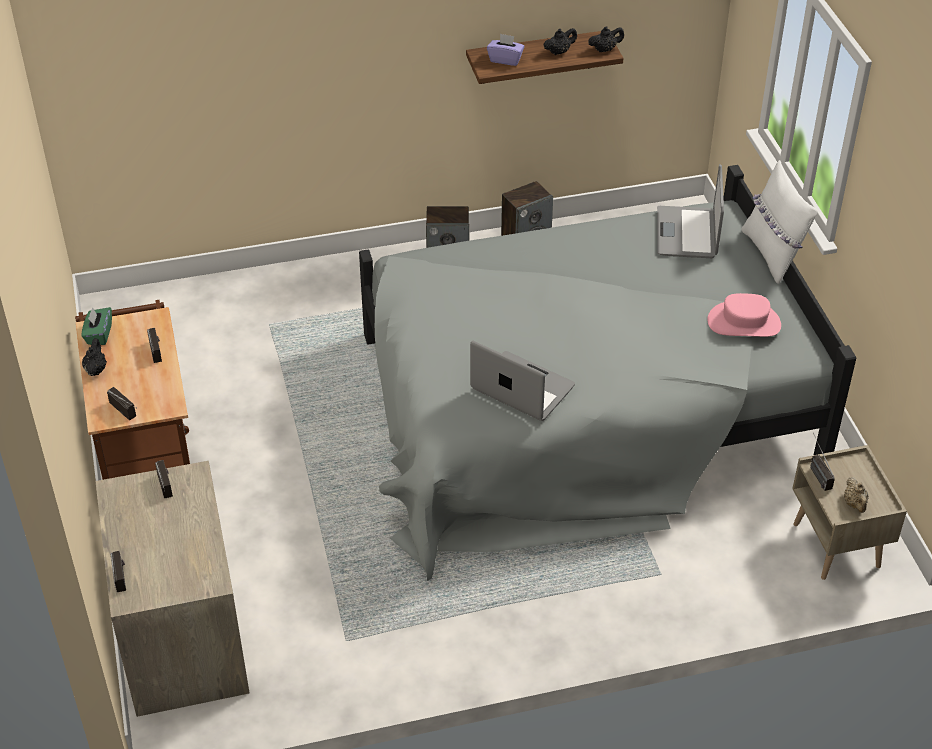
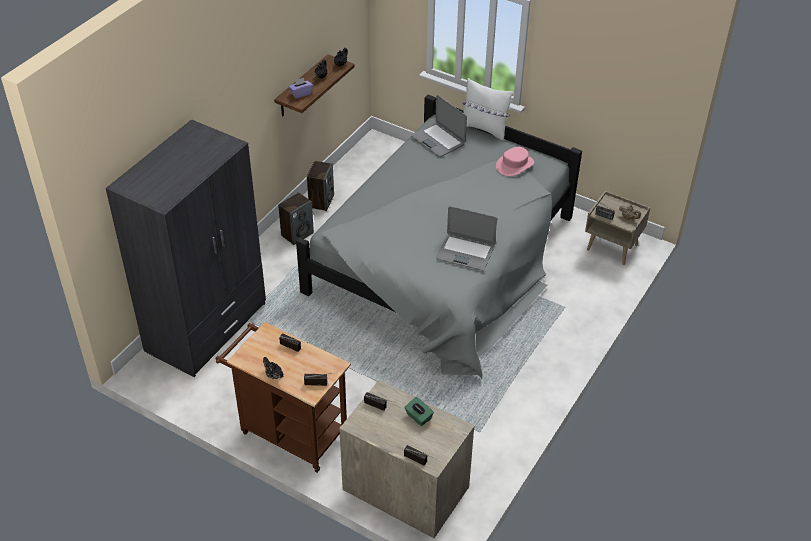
camera: 45 degrees left, 0 degrees up
green tissue box [81,307,112,345] -> green tissue box moved to [404,397,434,426]
laptop [470,341,575,421] -> laptop turned 150 degrees counterclockwise [436,206,497,271]
none -> grey wardrobe [106,119,266,377]

